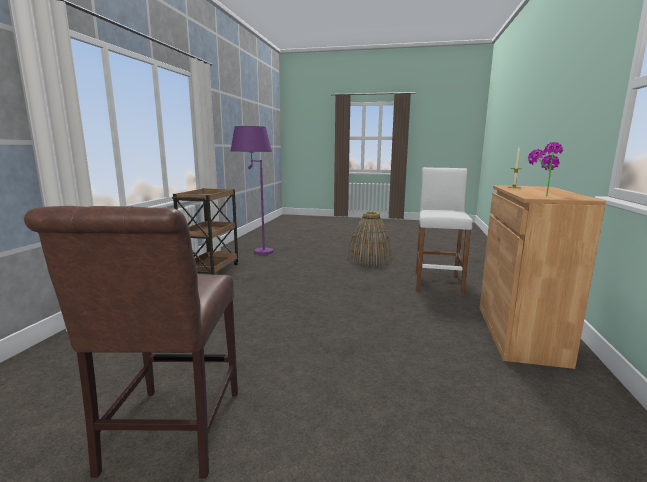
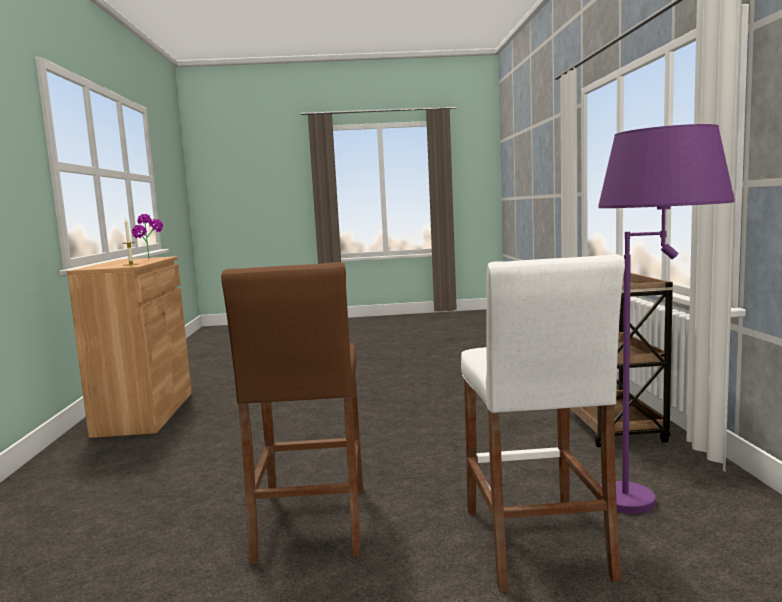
camera: 165 degrees right, 5 degrees down
brown chair [24,206,238,478] -> none
basket [348,212,392,266] -> brown stool [221,262,363,564]
white stool [416,167,473,295] -> white stool moved to [461,254,625,592]

